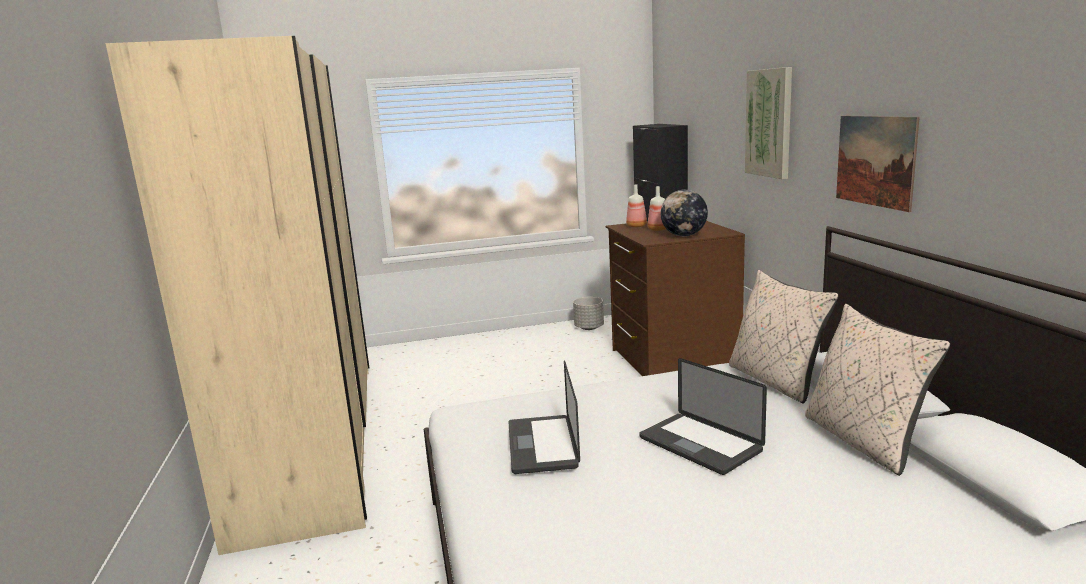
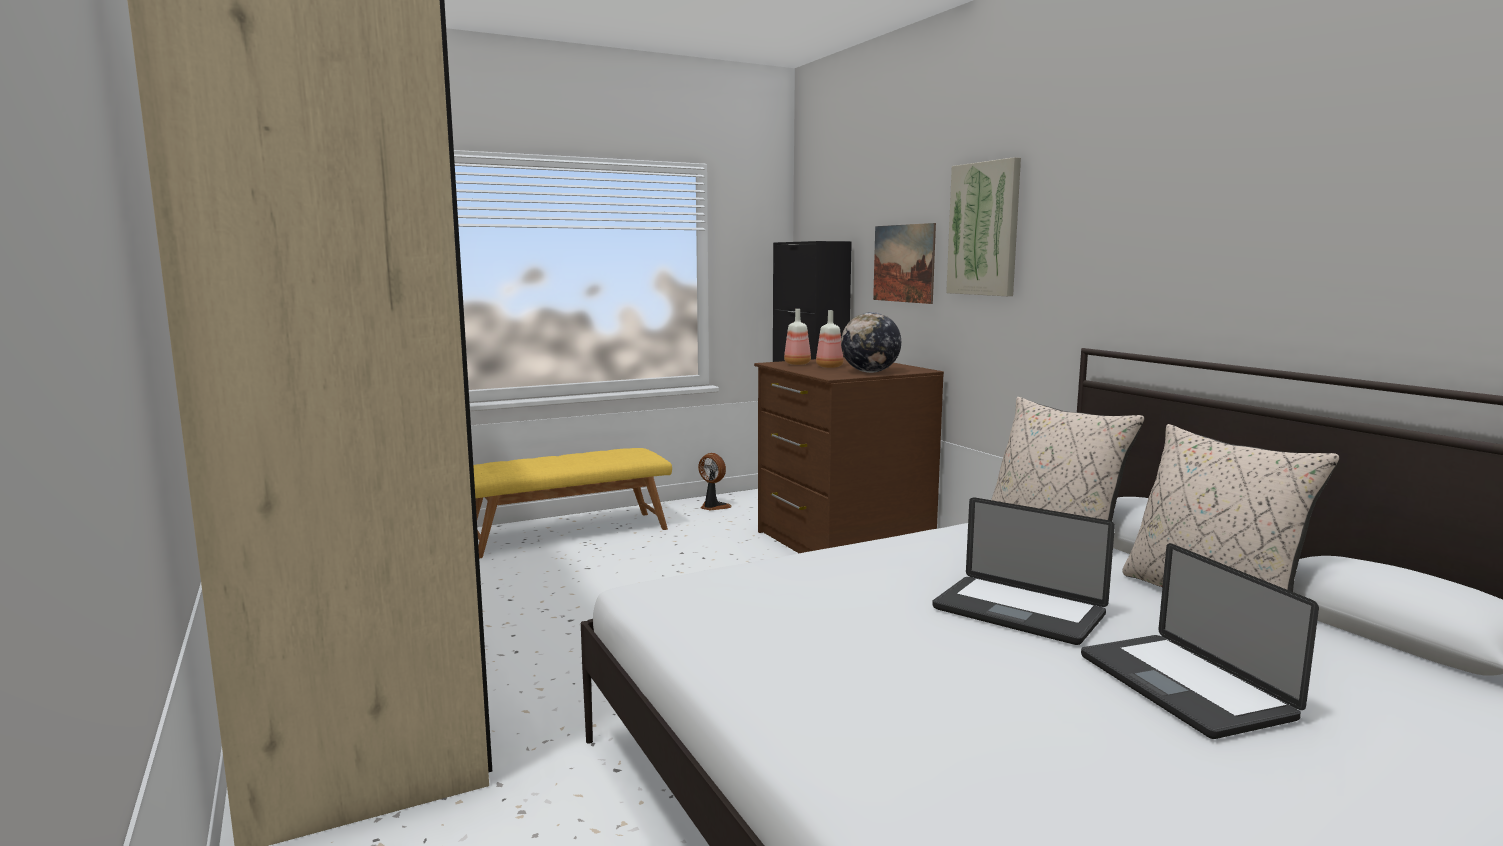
camera: 15 degrees left, 5 degrees down
laptop [508,361,580,474] -> laptop moved to [1081,543,1319,739]
grey planter [573,297,604,330] -> fan [698,453,732,510]
picture [836,116,920,212] -> picture moved to [873,223,936,304]
none -> yellow bench [473,448,672,559]

